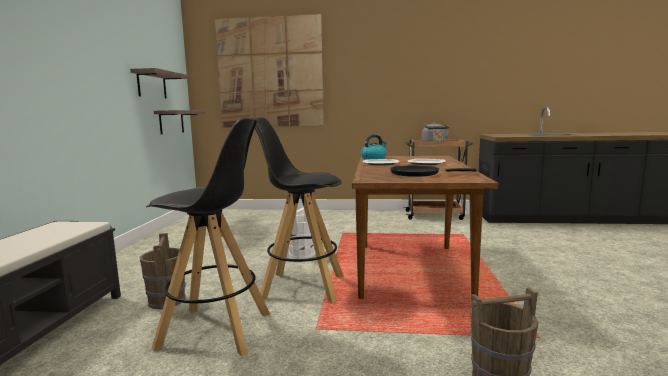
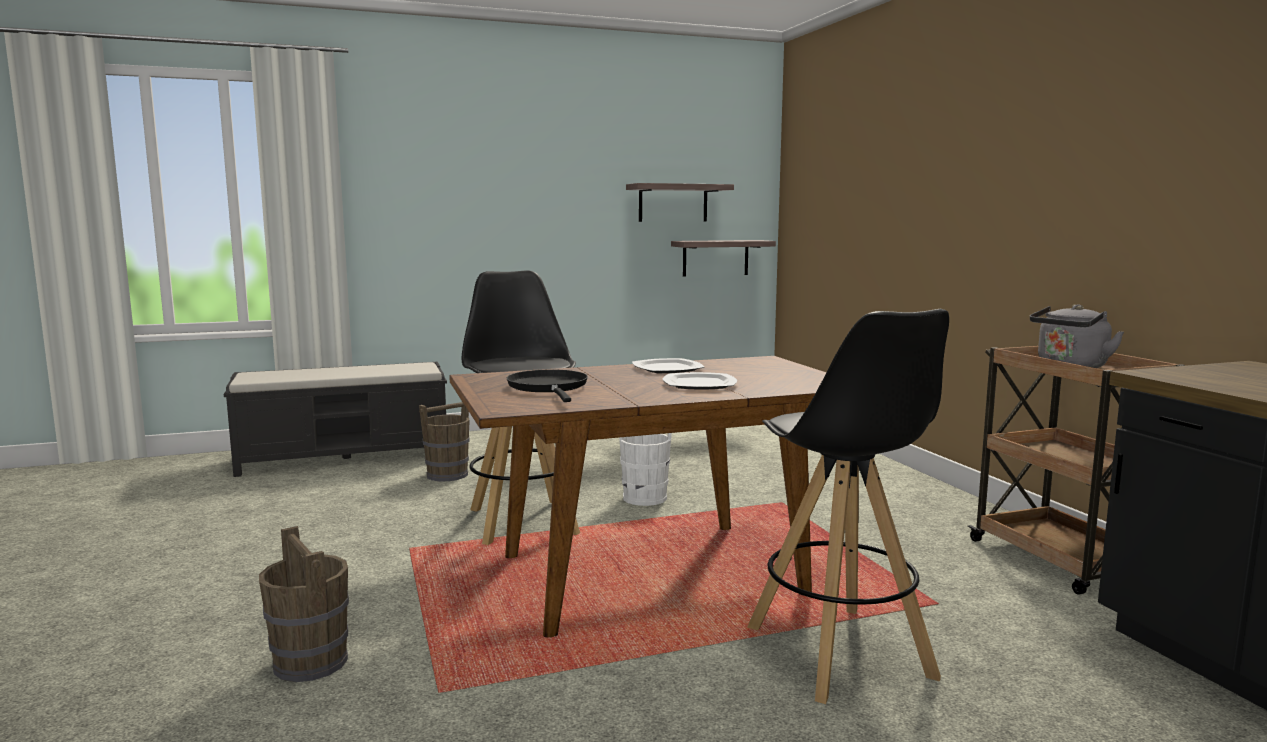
camera: 65 degrees right, 0 degrees up
black stool [146,117,270,356] -> black stool moved to [747,309,949,704]
picture [215,14,324,128] -> none
kettle [361,134,387,160] -> none

